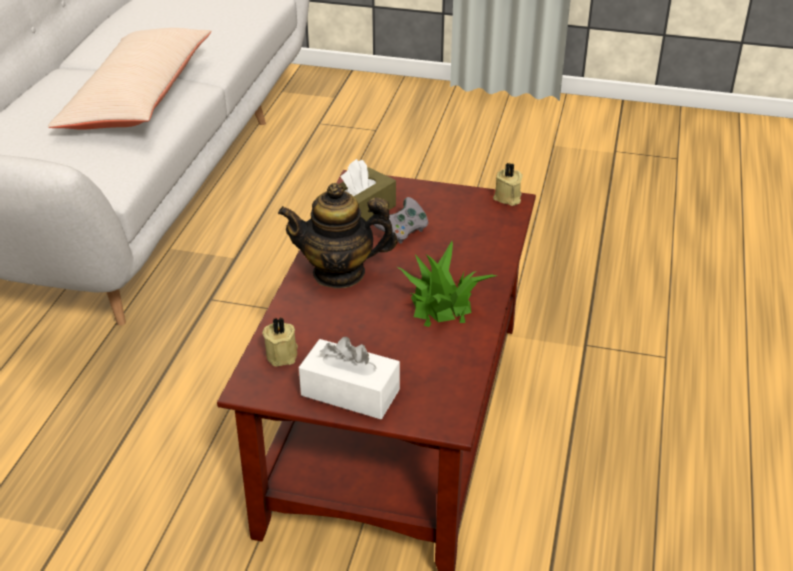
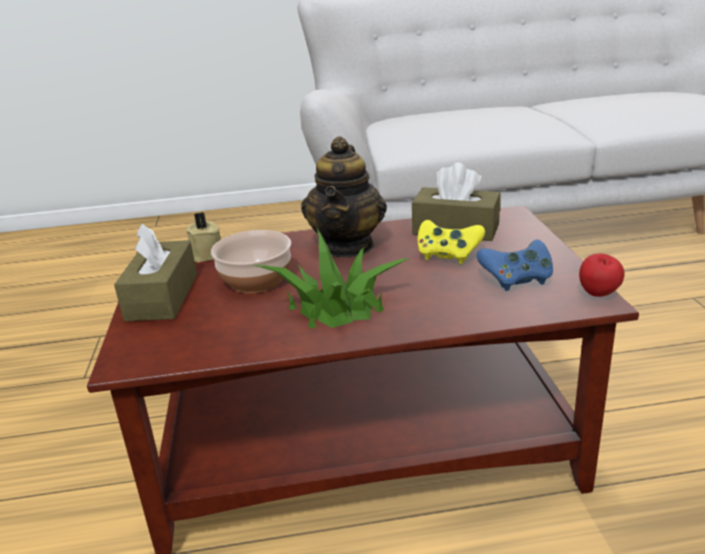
camera: 70 degrees right, 10 degrees down
beige pillow [48,28,211,130] -> none
teapot [278,183,398,288] -> teapot turned 150 degrees counterclockwise [301,136,387,257]
white tissue box [299,337,400,419] -> brown tissue box [114,223,197,321]
grey game controller [373,197,428,244] -> yellow game controller [418,220,485,264]
beige candle [493,163,523,206] -> apple [579,254,625,297]
none -> bowl [211,230,291,293]
none -> blue game controller [477,240,553,291]

